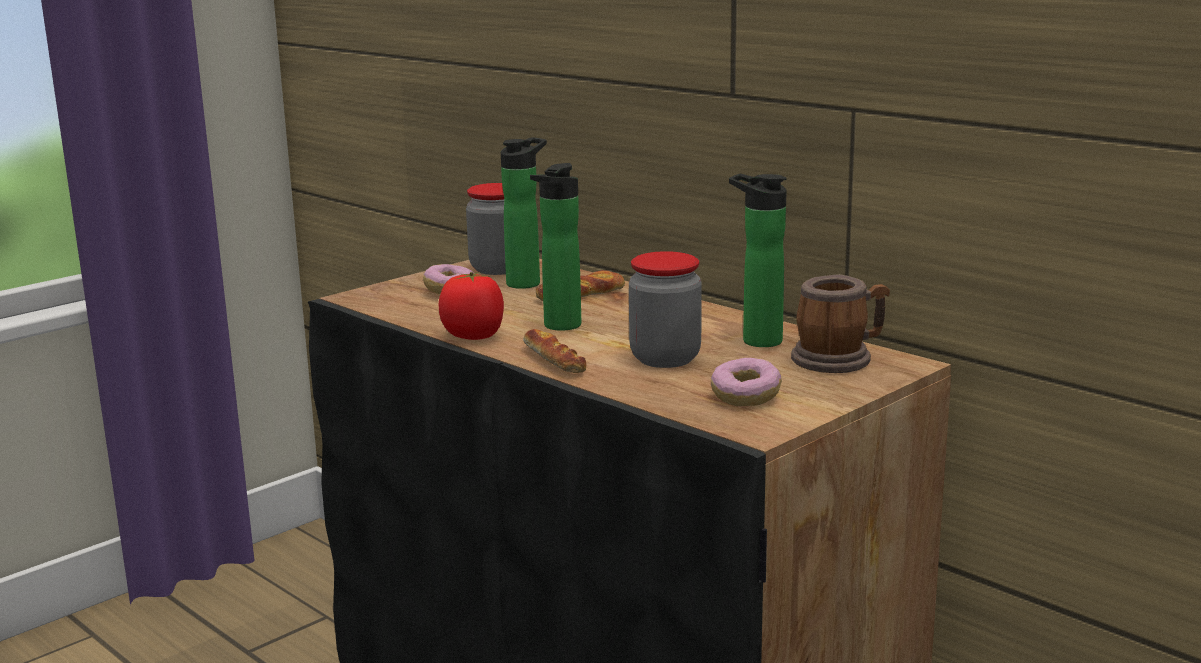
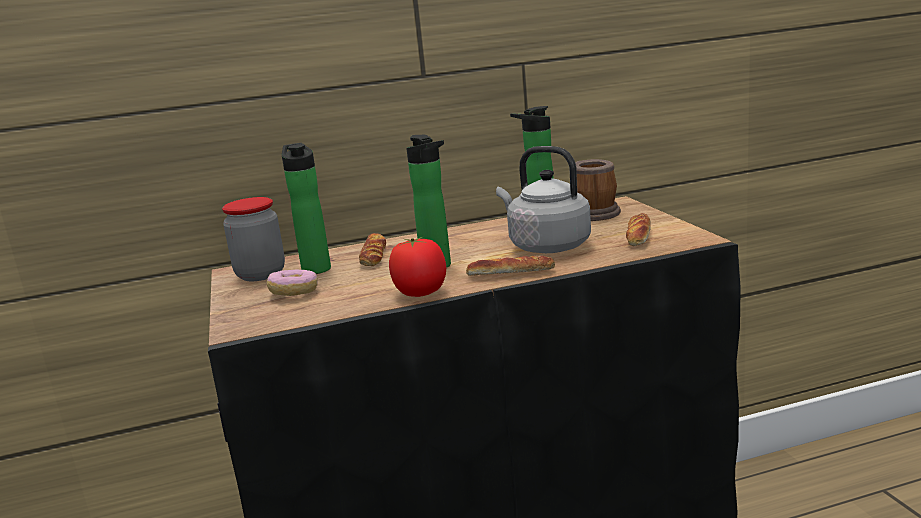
camera: 60 degrees left, 0 degrees up
jar [629,251,702,368] -> grey kettle [496,146,591,253]
donut [711,358,782,406] -> bread [626,213,651,246]

